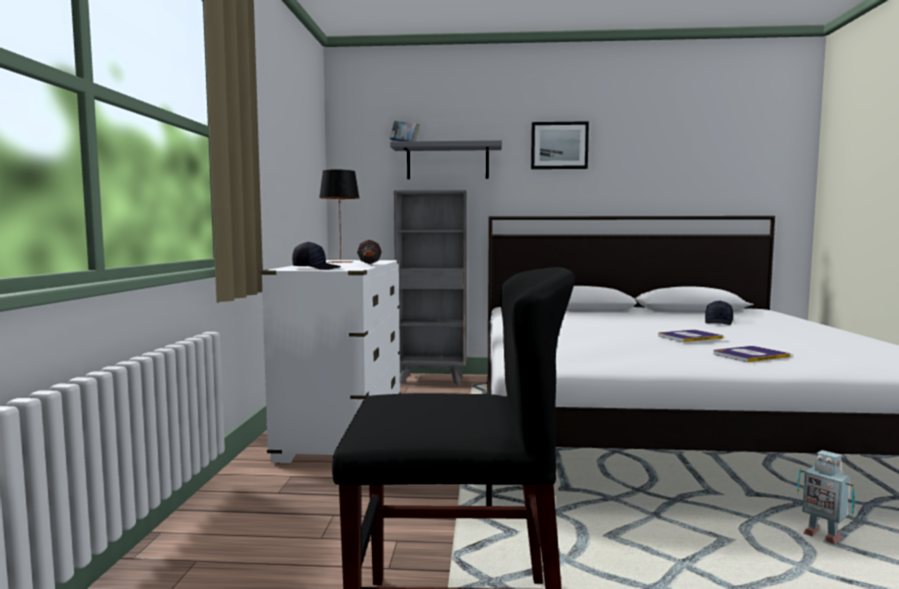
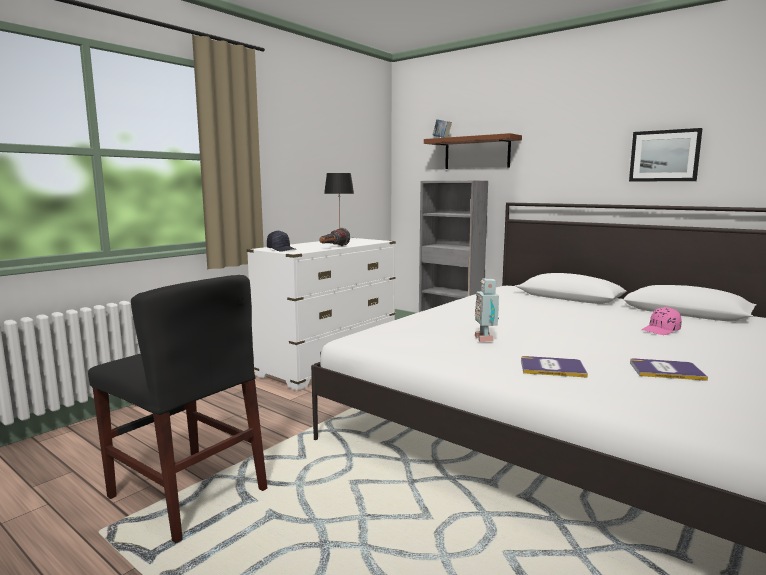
camera: 35 degrees right, 5 degrees up
grey shelf [390,140,502,179] -> brown shelf [424,133,522,169]
picture [531,121,589,169] -> picture moved to [629,128,703,182]
book [658,330,723,342] -> book moved to [630,358,708,381]
black cap [705,301,733,325] -> pink cap [642,307,682,335]
toy robot [797,450,855,544] -> toy robot moved to [474,278,499,342]

